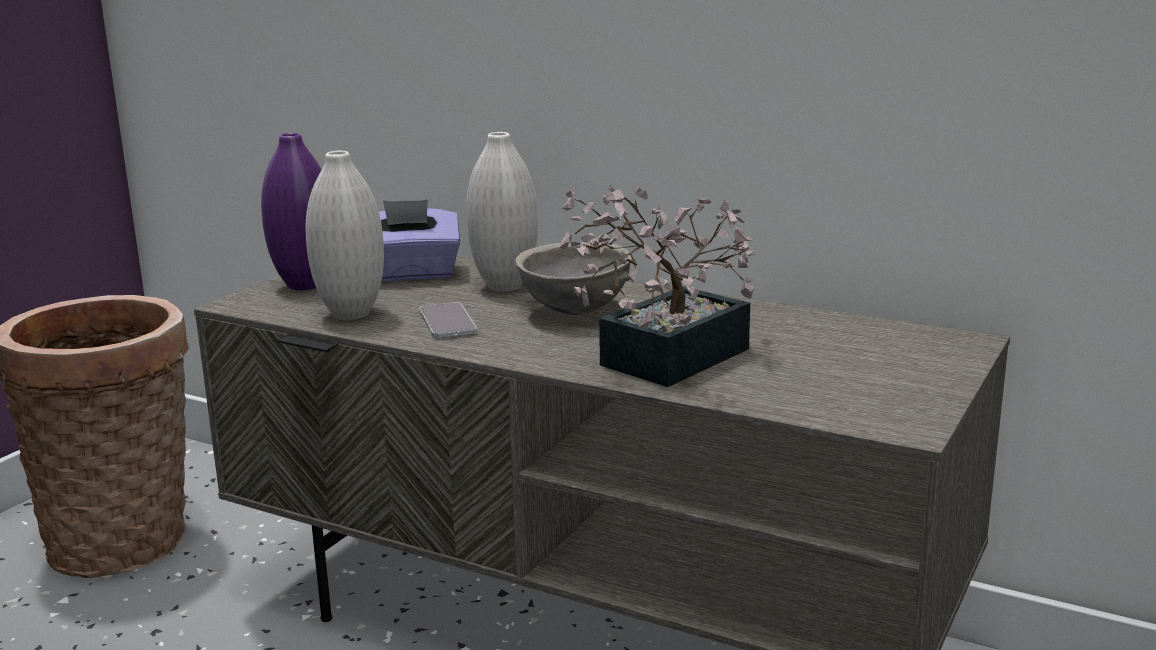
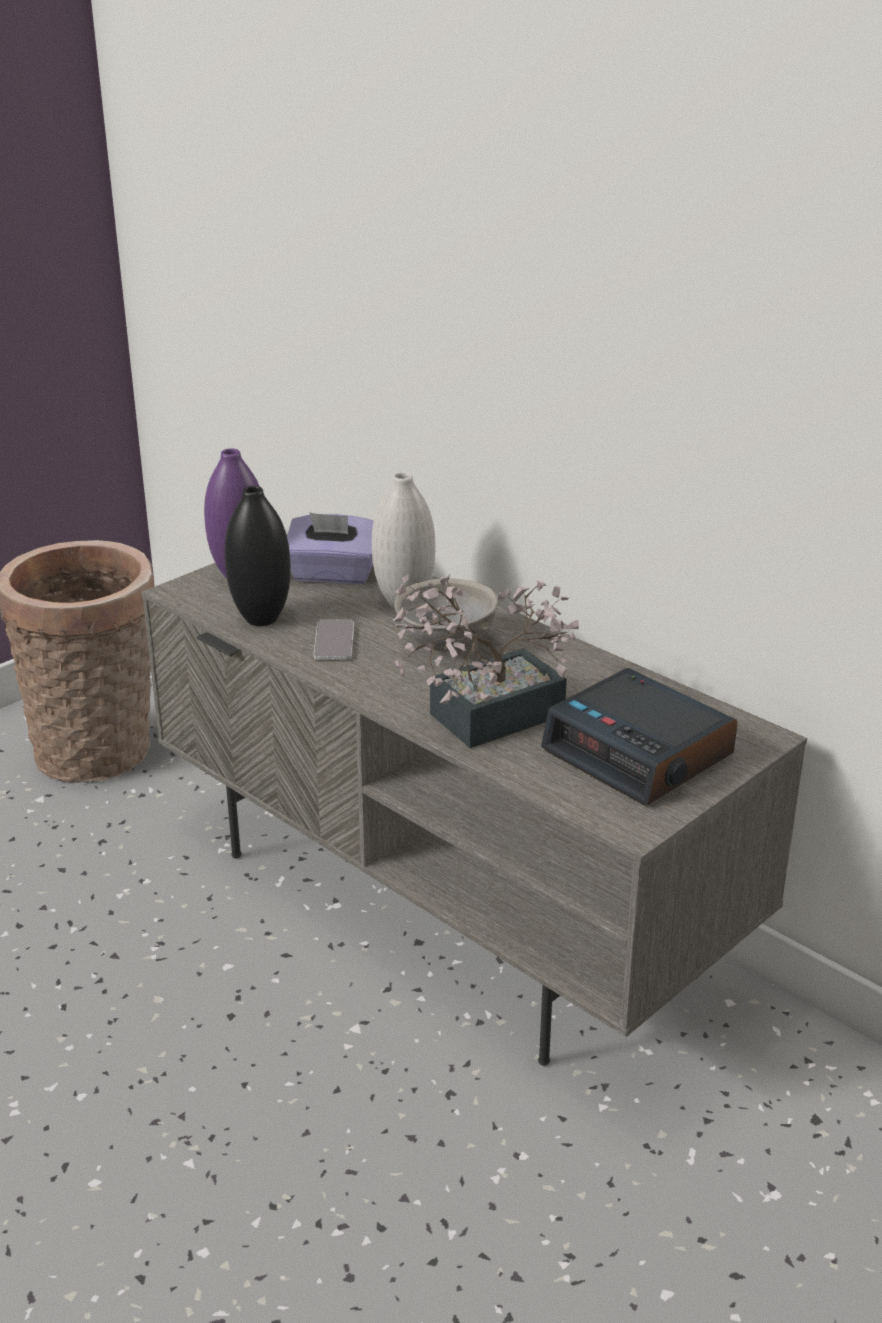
camera: 15 degrees right, 10 degrees up
white vase [305,151,384,320] -> black vase [224,486,291,626]
none -> alarm clock [541,668,738,806]

